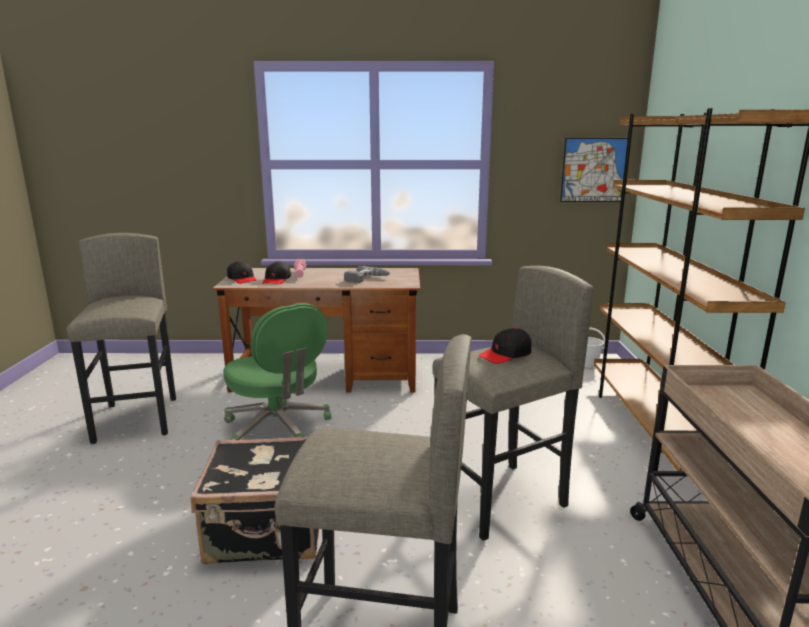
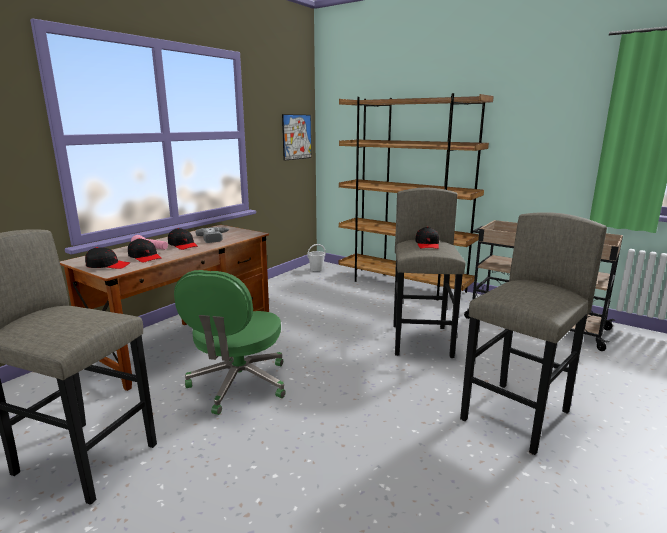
camera: 55 degrees left, 0 degrees up
black suitcase [191,437,319,564] -> none
green office chair [223,303,331,440] -> green office chair turned 105 degrees clockwise [174,270,286,415]
none -> black cap [168,228,198,250]

